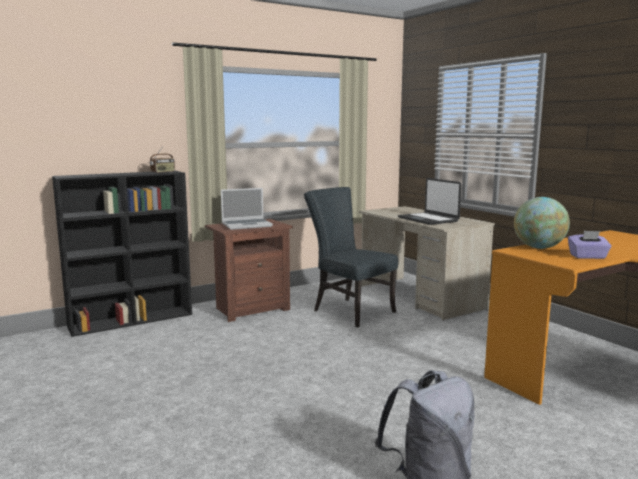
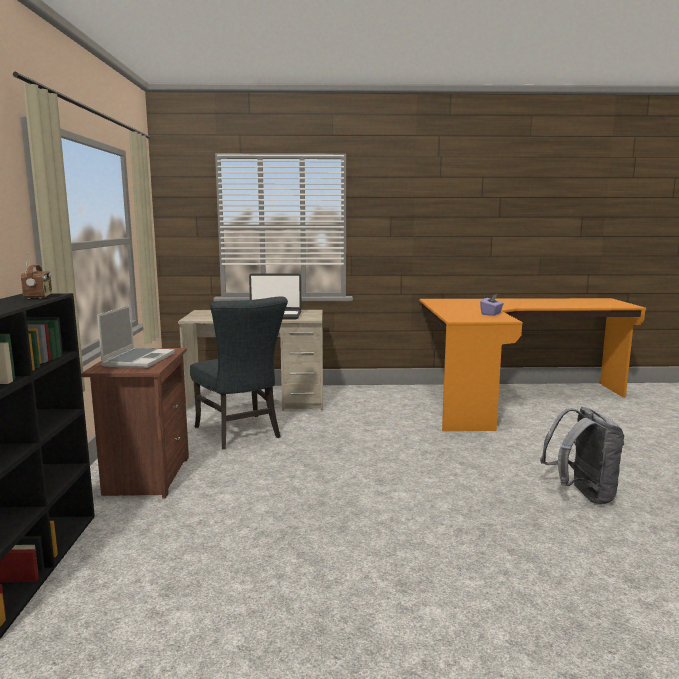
camera: 60 degrees left, 0 degrees up
grey chair [304,187,398,328] -> grey chair turned 105 degrees counterclockwise [190,297,288,449]
globe [514,197,570,249] -> none

